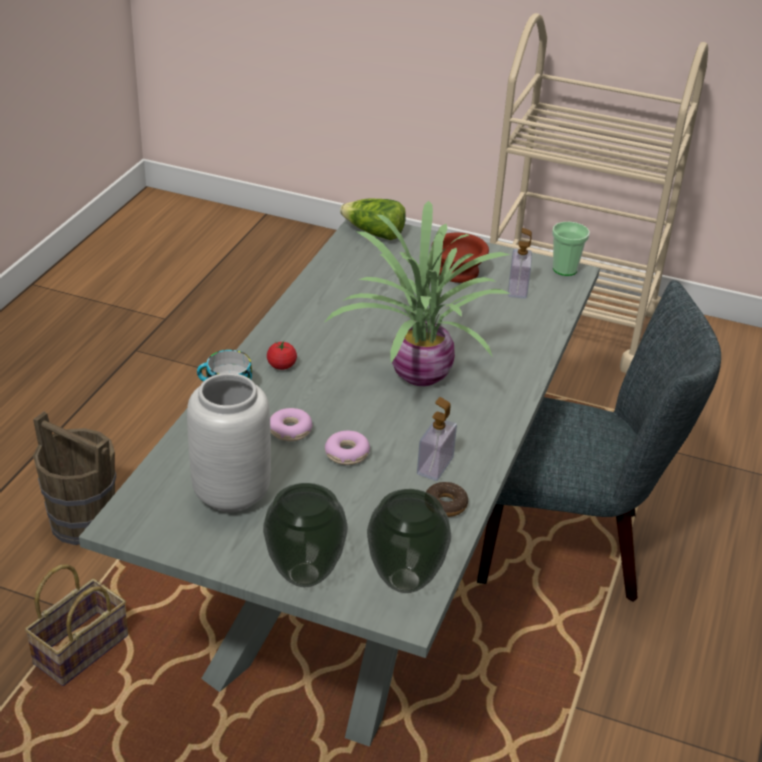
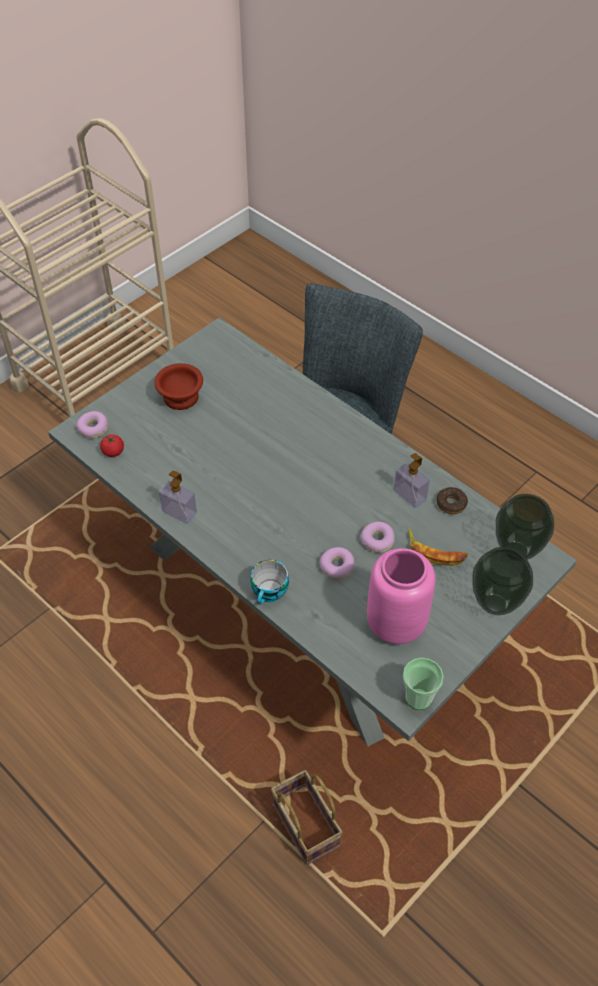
camera: 65 degrees left, 15 degrees up
brown bucket [33,412,116,545] -> none
grey vase [187,373,271,512] -> pink vase [367,548,435,644]
tomato [267,341,297,370] -> tomato moved to [100,434,124,457]
potted plant [325,201,511,386] -> none
lettuce [340,199,406,240] -> donut [76,411,108,438]
soap dispenser [508,228,532,299] -> soap dispenser moved to [159,470,197,524]
cup [552,222,590,276] -> cup moved to [403,658,444,710]
none -> banana [408,529,468,565]

